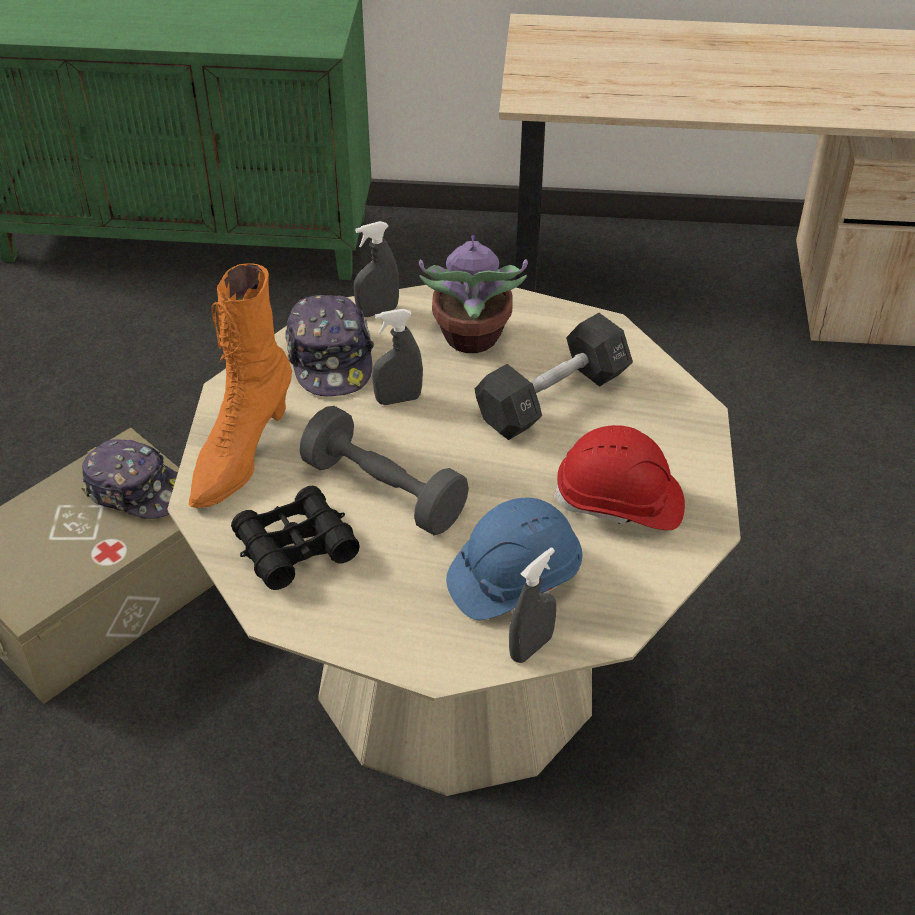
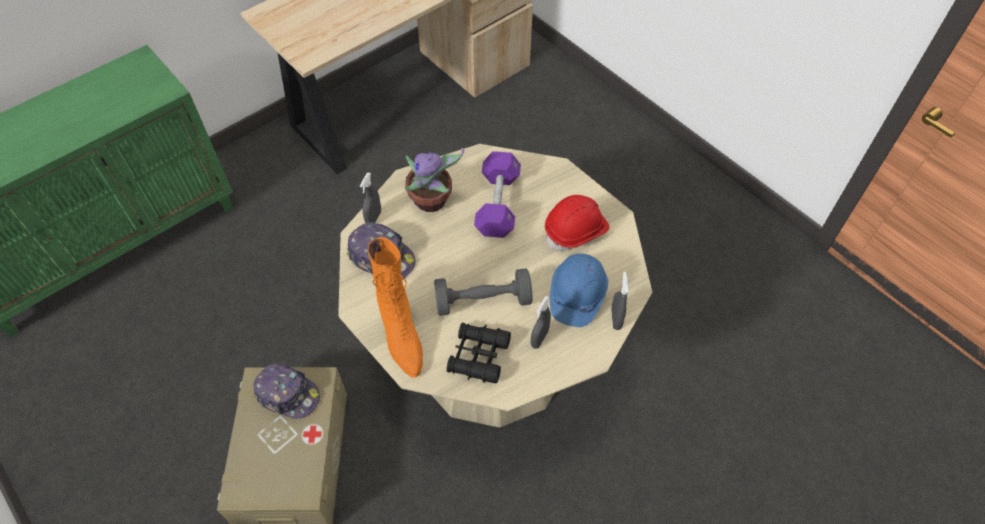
camera: 45 degrees left, 10 degrees up
cap [81,439,178,519] -> cap turned 45 degrees clockwise [254,364,320,419]
grey spray bottle [372,309,423,405] -> grey spray bottle moved to [531,296,551,349]
black dumbbell [475,313,633,440] -> purple dumbbell [474,151,521,238]

